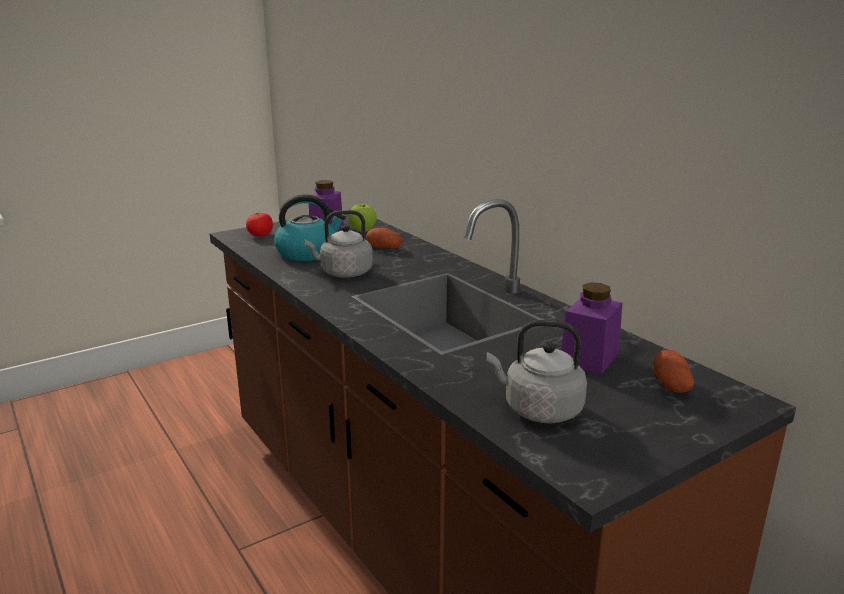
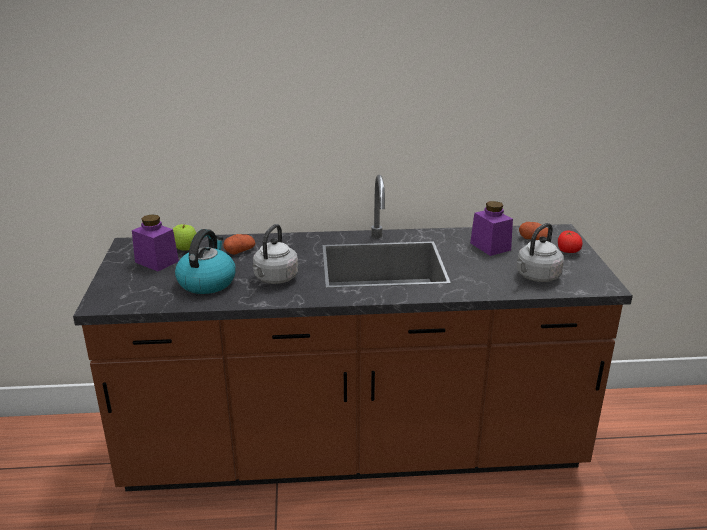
camera: 60 degrees left, 5 degrees up
tomato [246,213,273,236] -> tomato moved to [558,231,582,253]

